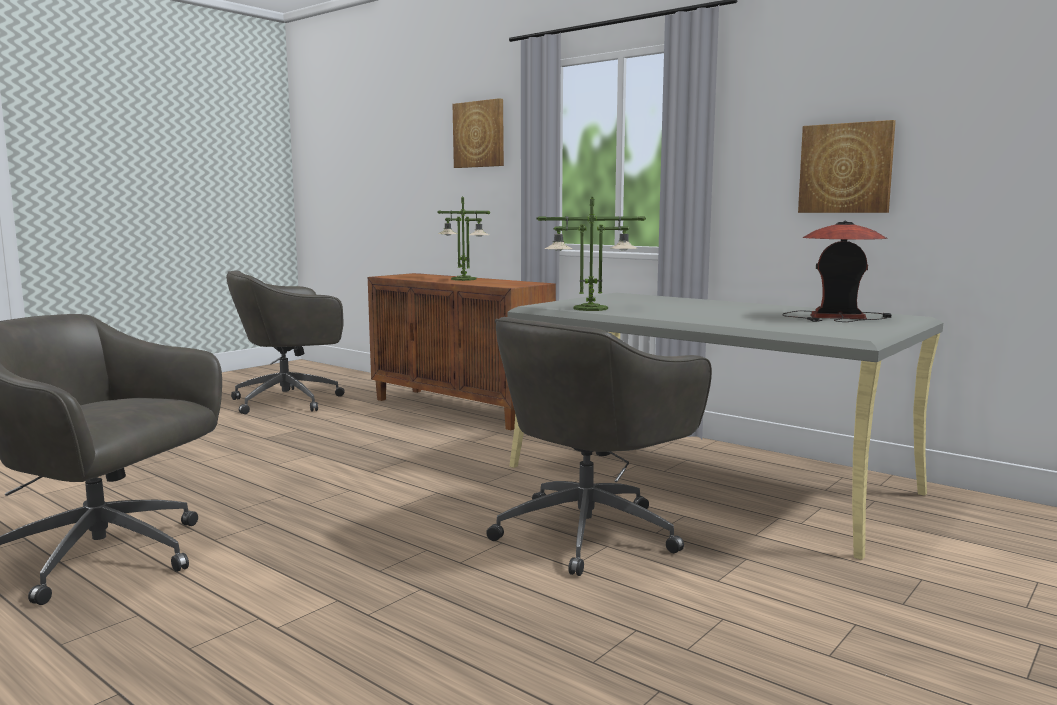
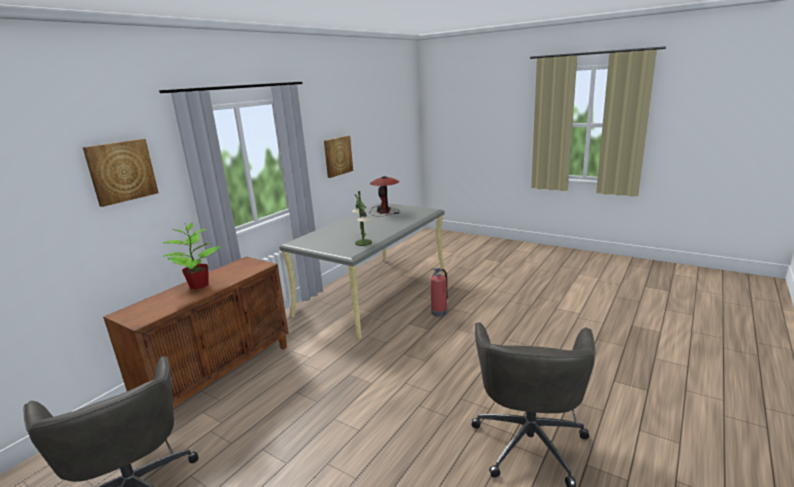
camera: 95 degrees left, 10 degrees up
table lamp [437,197,490,281] -> potted plant [163,222,222,289]
grey office chair [486,317,712,576] -> fire extinguisher [430,268,449,317]

